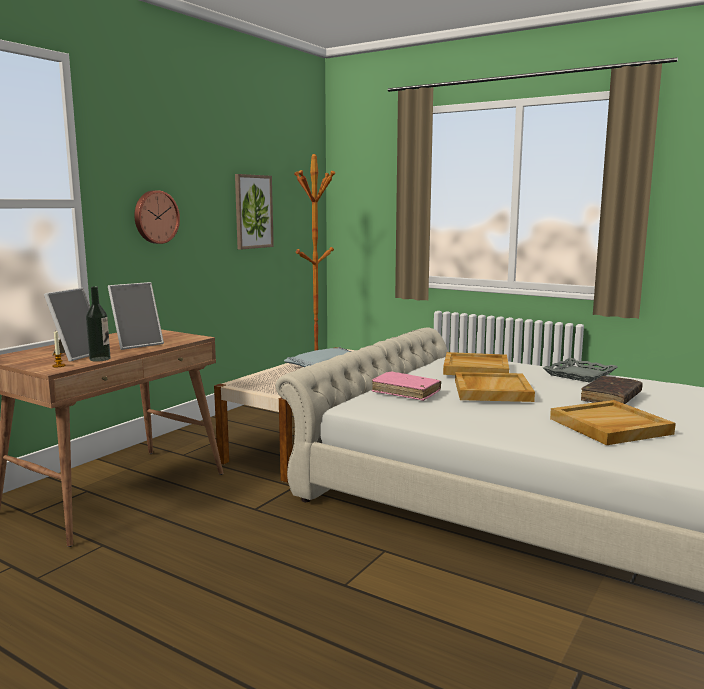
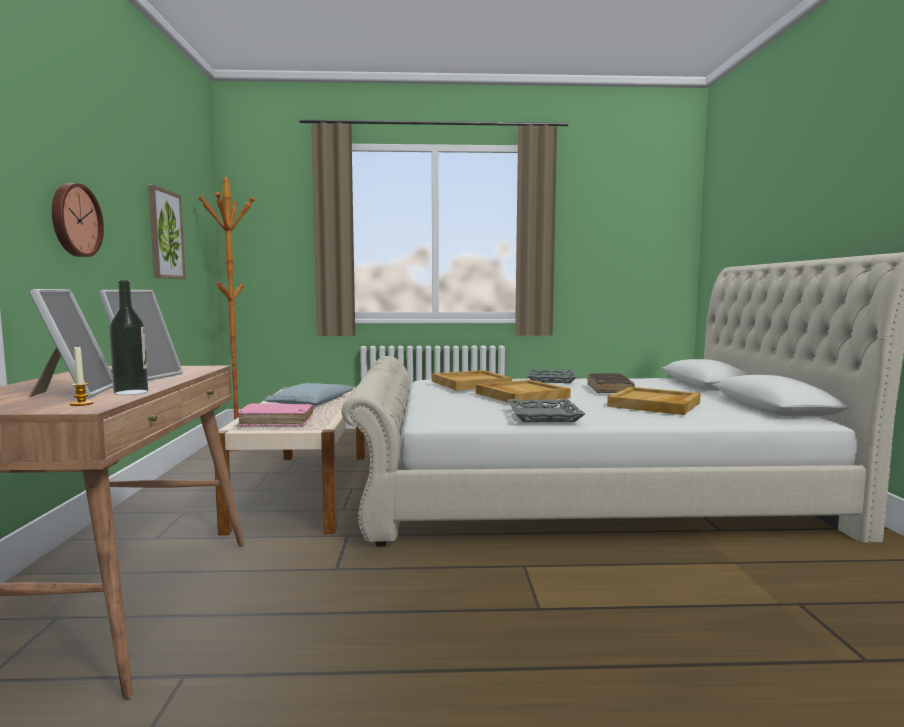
camera: 35 degrees left, 5 degrees down
pink book [372,371,441,401] -> pink book moved to [237,403,313,426]
none -> grey tray [507,399,585,422]

